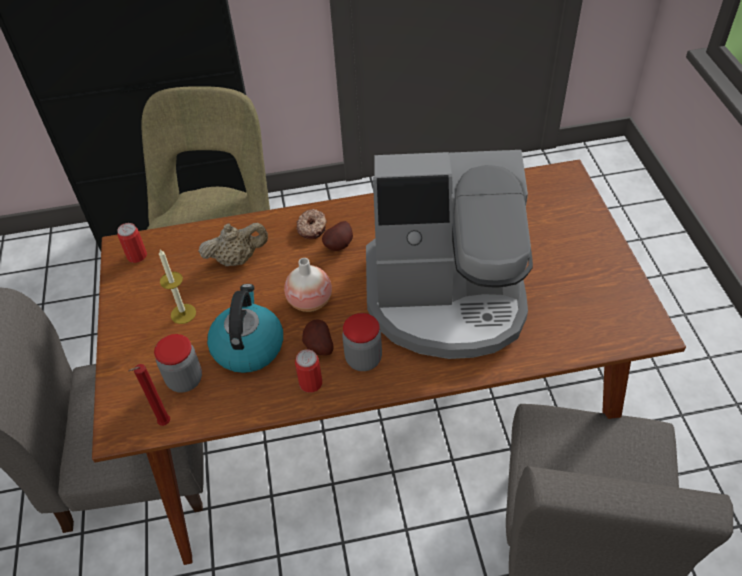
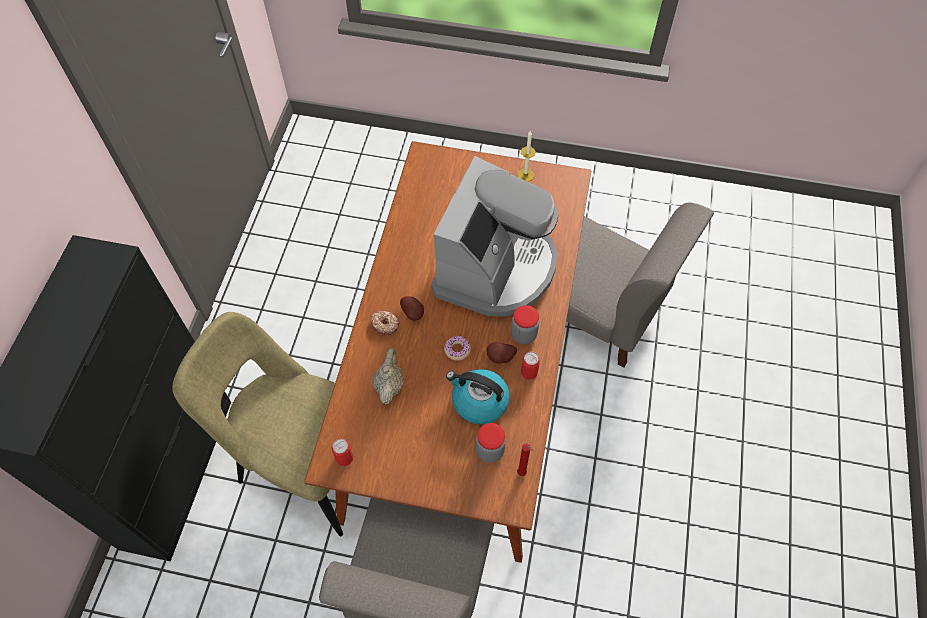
camera: 70 degrees left, 10 degrees up
candle [159,249,196,324] -> candle moved to [517,131,536,182]
vase [284,258,332,312] -> donut [444,336,471,361]

